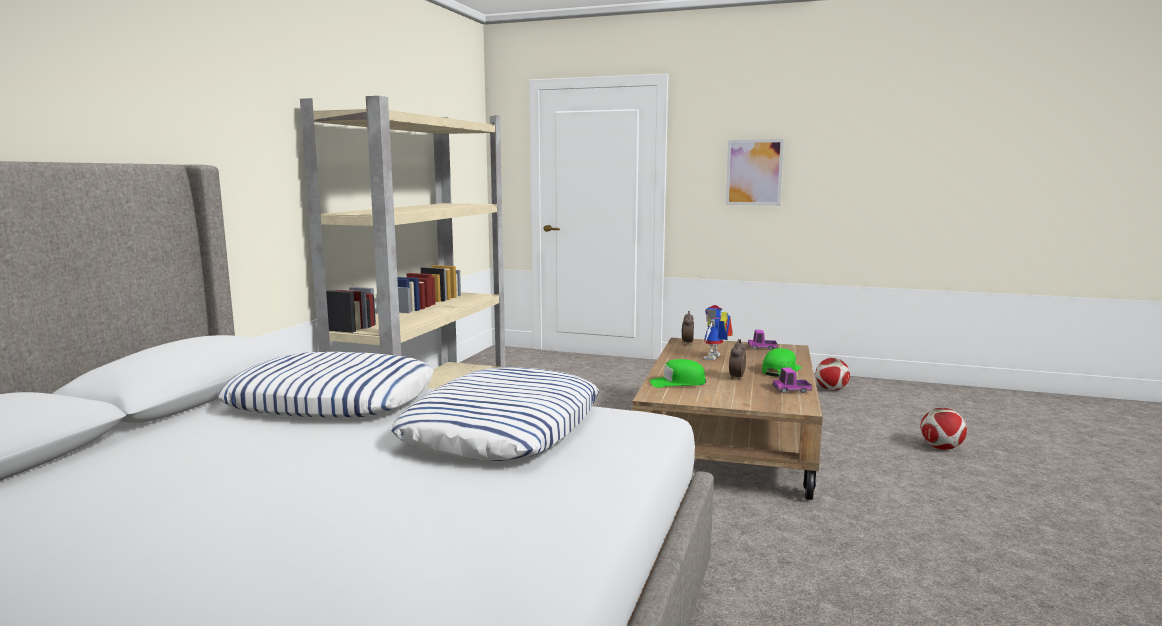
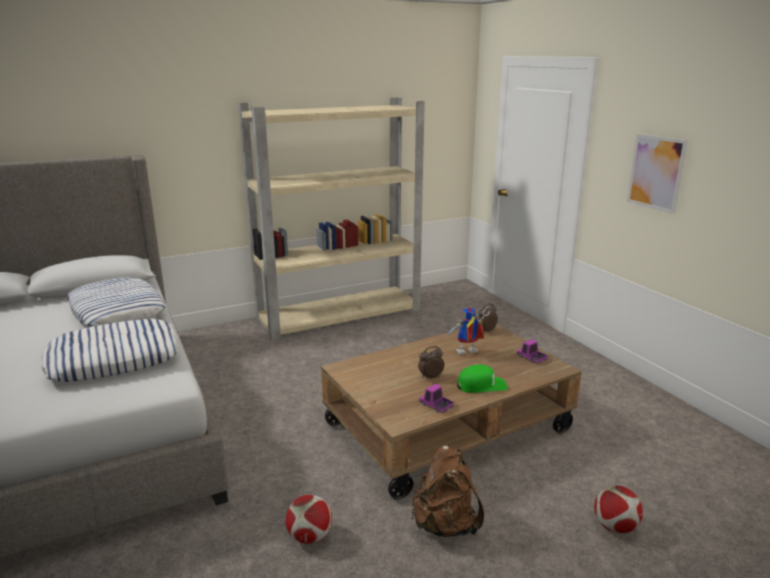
camera: 45 degrees right, 10 degrees up
green cap [649,359,706,388] -> none
football [816,358,850,391] -> football moved to [286,495,332,544]
none -> brown backpack [411,446,484,537]

